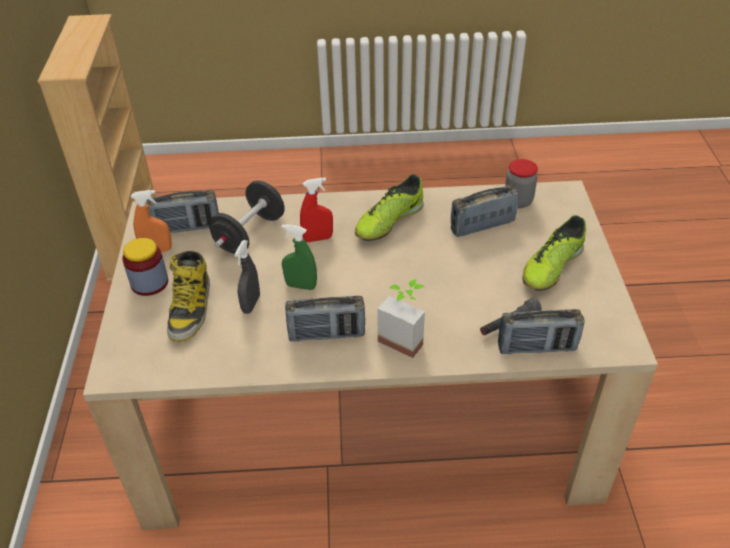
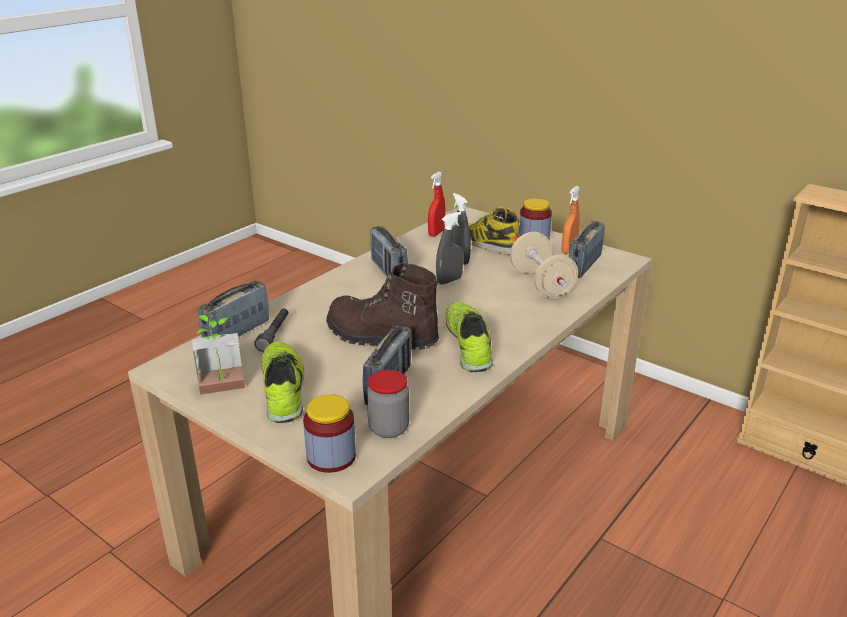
camera: 130 degrees right, 15 degrees down
black dumbbell [209,181,285,254] -> beige dumbbell [510,232,578,298]
green spray bottle [281,224,317,290] -> grey spray bottle [436,212,463,285]
radio [285,296,365,341] -> radio turned 60 degrees counterclockwise [370,226,408,277]
red spray bottle [300,177,333,242] -> red spray bottle moved to [428,171,445,237]
potted plant [377,279,425,358] -> potted plant moved to [192,315,245,395]
none -> jar [303,394,356,473]
none -> brown boot [326,263,439,350]

